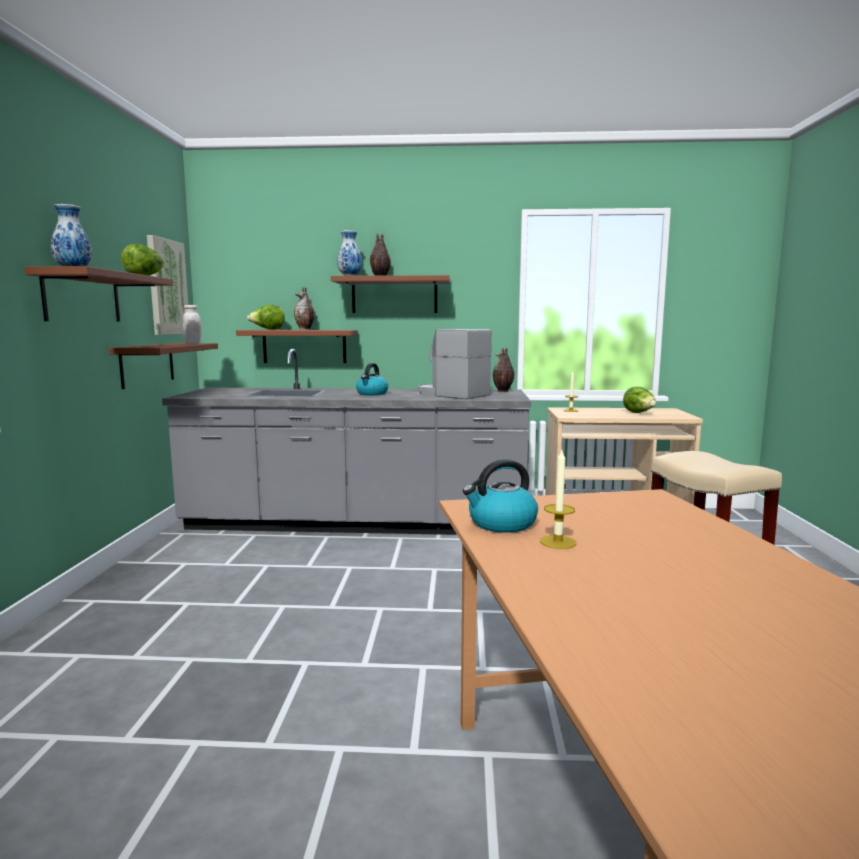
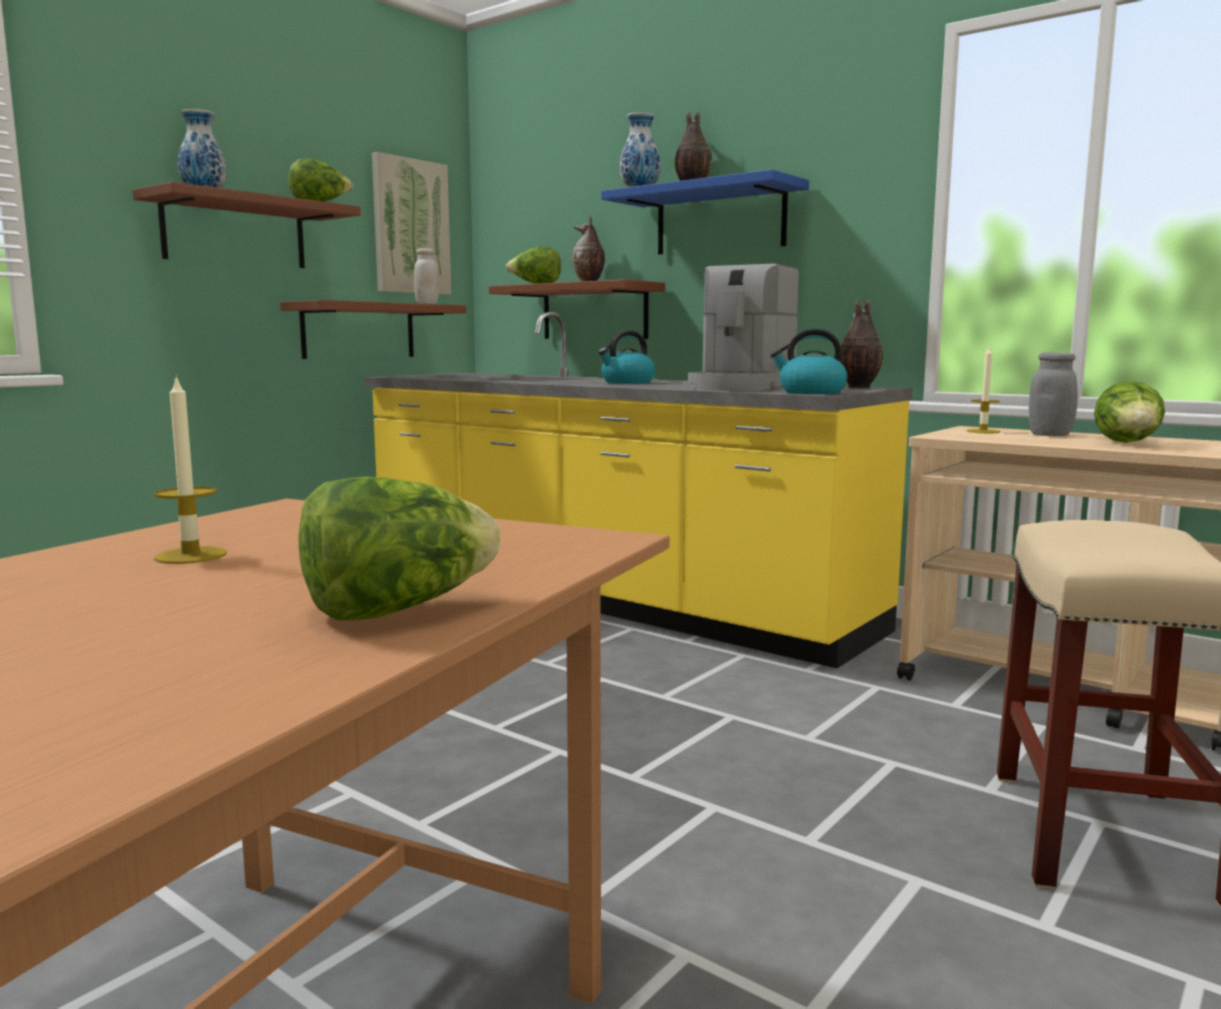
camera: 35 degrees right, 0 degrees up
grey counter [162,349,531,535] -> yellow counter [363,312,913,668]
brown shelf [331,275,450,313] -> blue shelf [601,169,809,255]
coffee machine [418,329,492,399] -> coffee machine turned 135 degrees counterclockwise [688,264,799,391]
kettle [463,459,538,533] -> kettle moved to [770,329,847,394]
none -> lettuce [299,476,500,620]
none -> grey jar [1029,352,1078,436]

